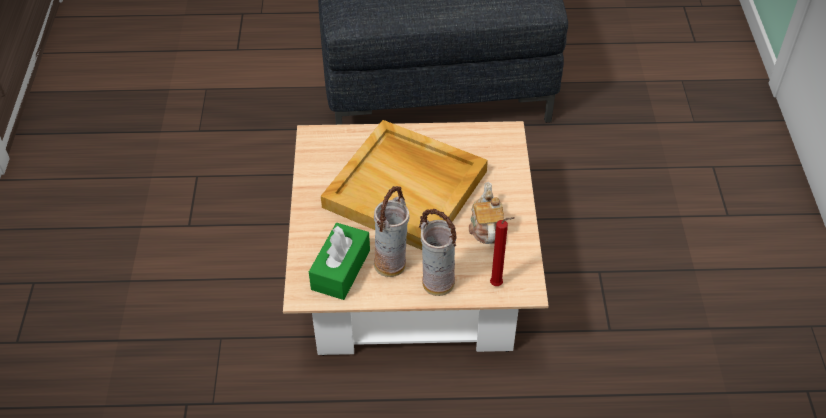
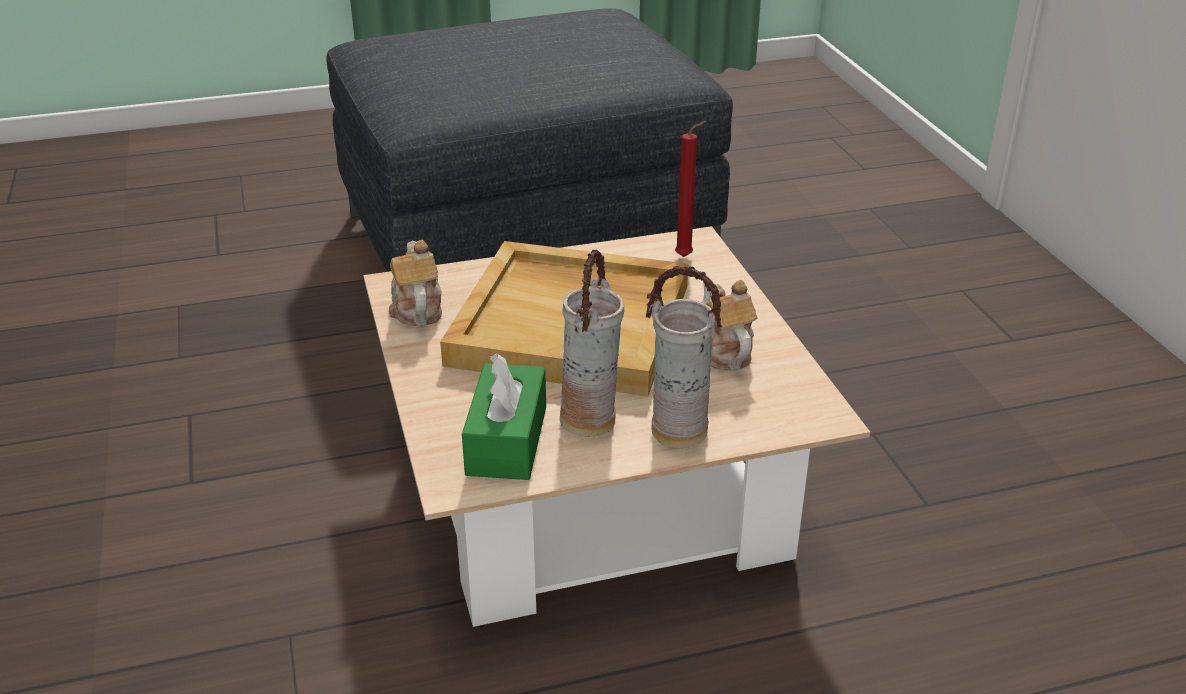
camera: 15 degrees left, 15 degrees down
red candle [490,217,514,286] -> red candle moved to [675,121,706,257]
none -> teapot [389,240,442,326]

